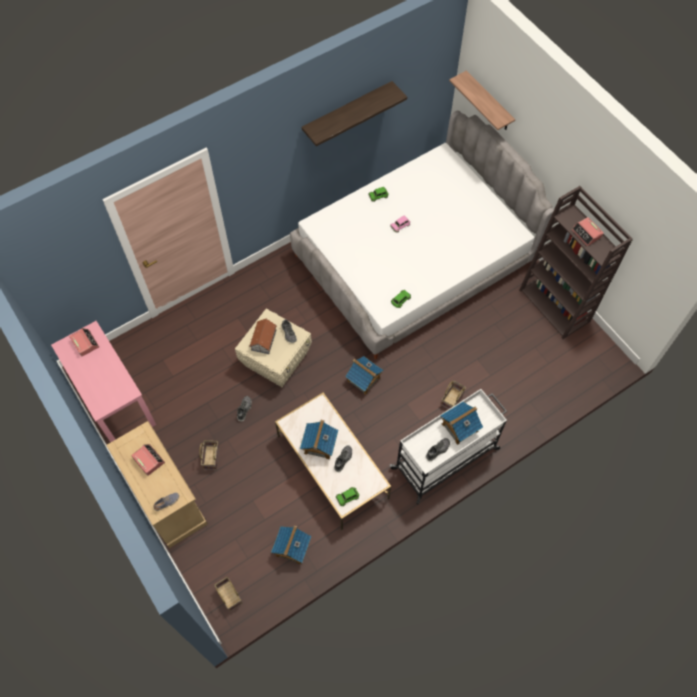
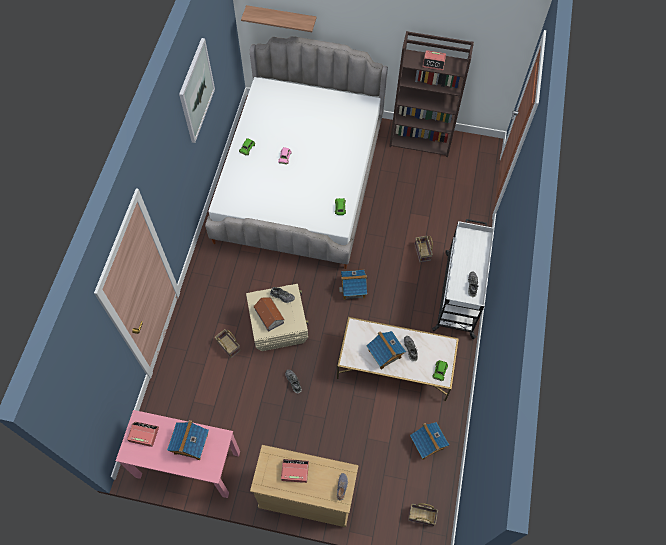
camera: 45 degrees left, 0 degrees up
basket [200,440,219,470] -> basket moved to [215,329,241,358]
shelf [302,81,407,146] -> picture [179,38,215,143]
toy house [440,402,483,445] -> toy house moved to [167,420,209,460]

